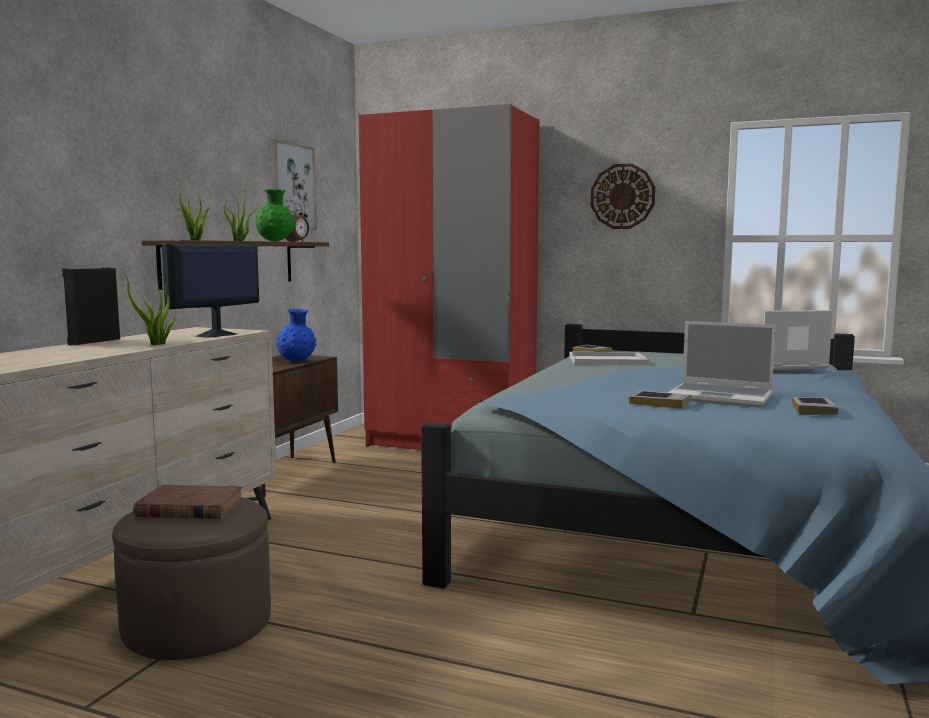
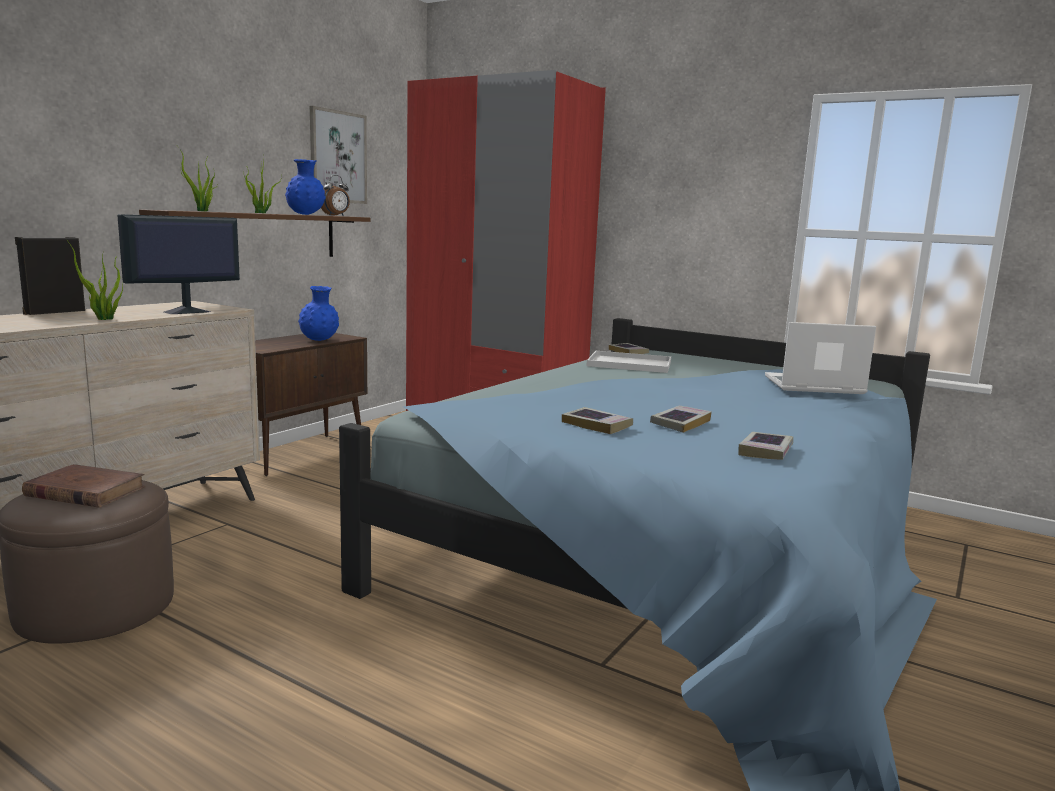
camera: 10 degrees right, 5 degrees up
green vase [255,189,294,242] -> blue vase [285,159,325,215]
wall clock [591,163,655,229] -> none
laptop [668,321,776,408] -> book [650,406,712,433]

